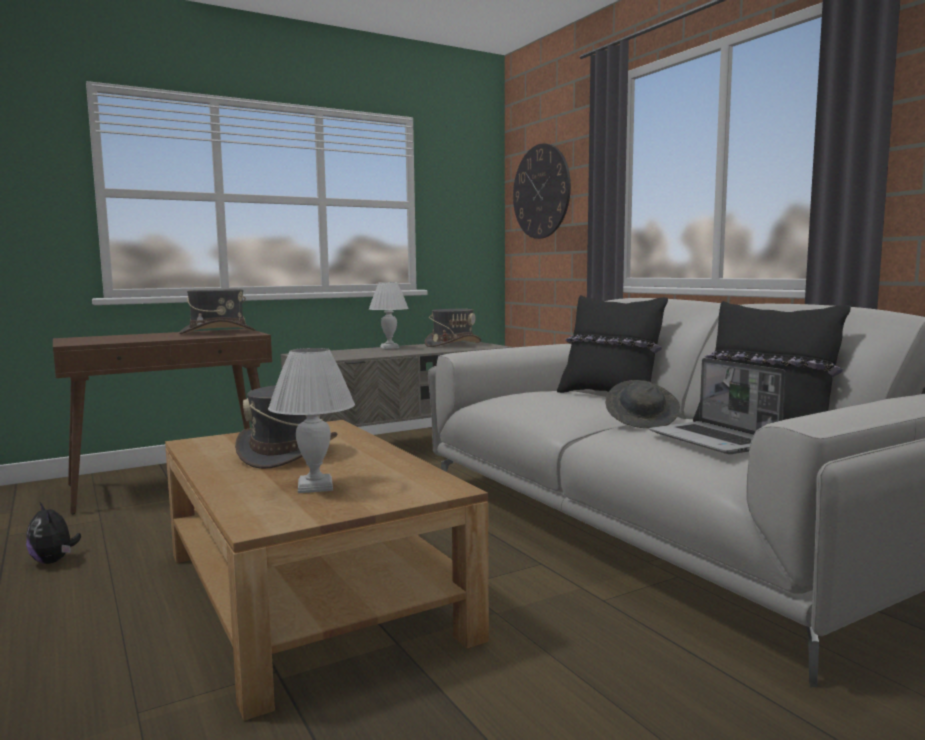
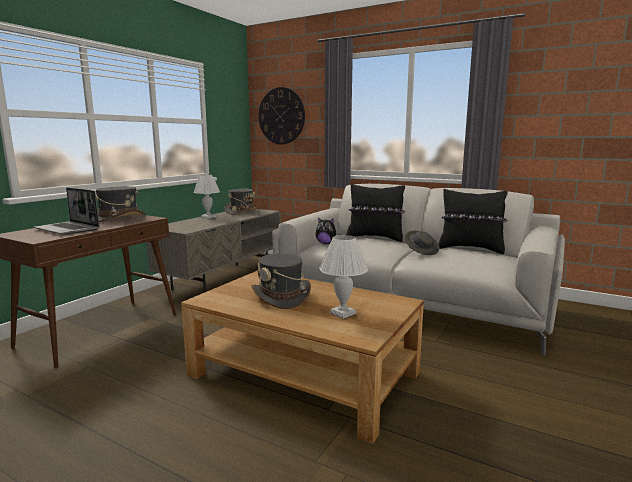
camera: 30 degrees left, 5 degrees up
plush toy [26,503,81,564] -> plush toy moved to [316,218,339,244]
laptop [649,358,786,454] -> laptop moved to [33,187,99,235]

